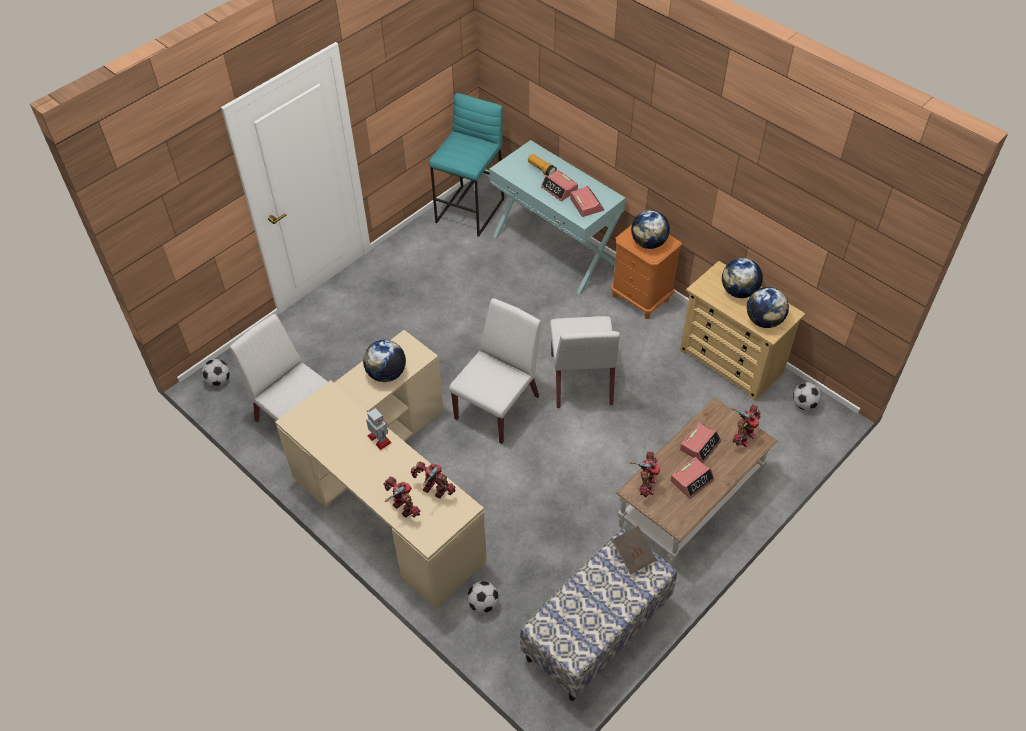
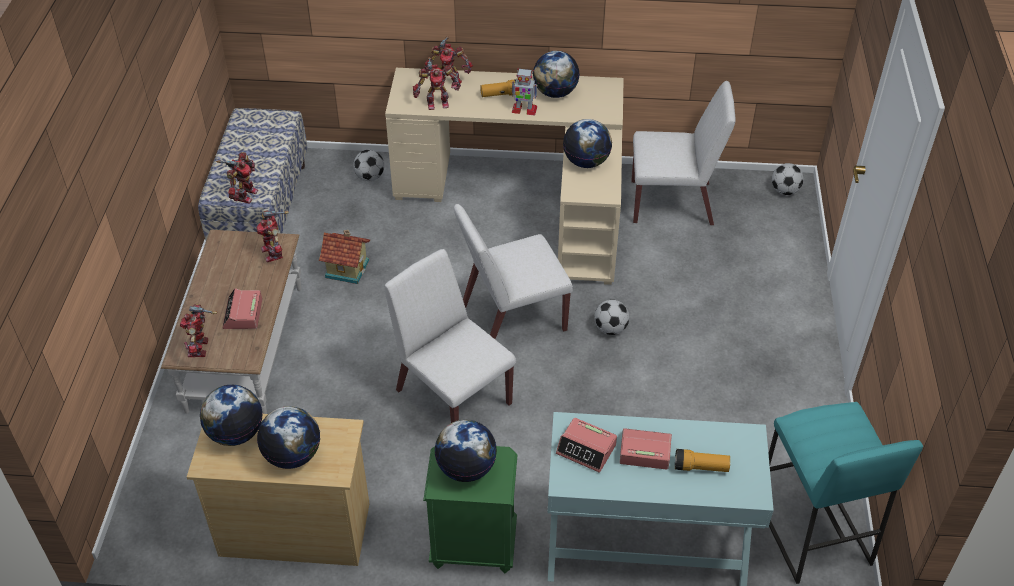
camera: 140 degrees right, 5 degrees down
white chair [449,298,541,444] -> white chair turned 75 degrees clockwise [454,204,573,339]
orange nightstand [611,225,682,319] -> green nightstand [423,446,518,574]
brown book [612,526,657,575] -> toy robot [216,152,258,204]
alarm clock [670,457,715,499] -> none
football [793,382,821,410] -> football moved to [594,300,629,335]
none -> toy house [319,230,370,284]
none -> flashlight [480,79,516,97]
none -> globe [533,51,579,98]

